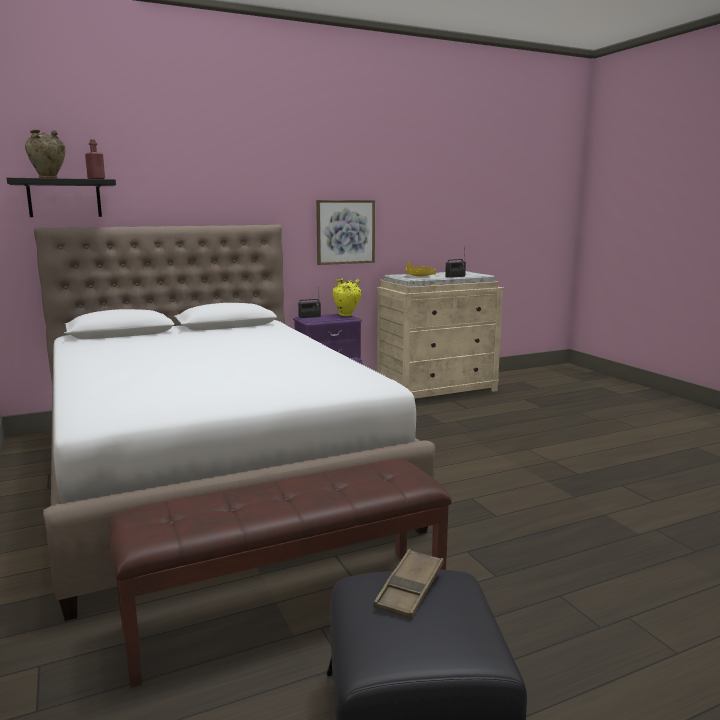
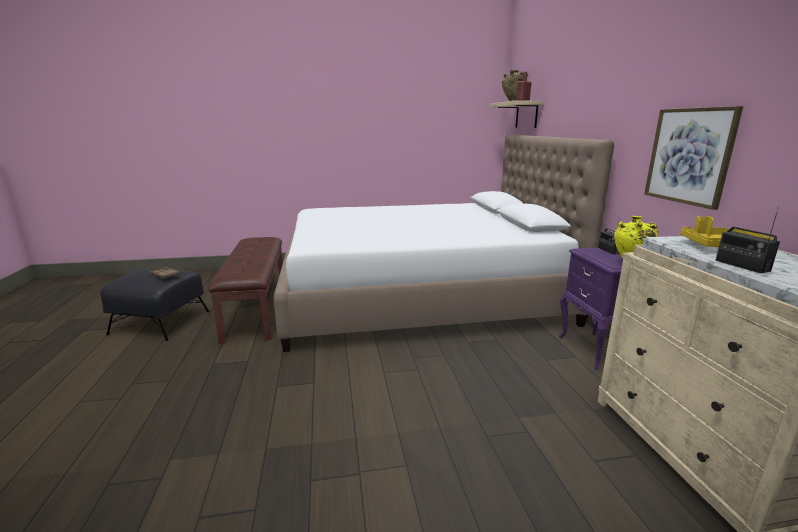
camera: 105 degrees right, 5 degrees up
black shelf [7,178,116,217] -> beige shelf [490,100,543,128]

